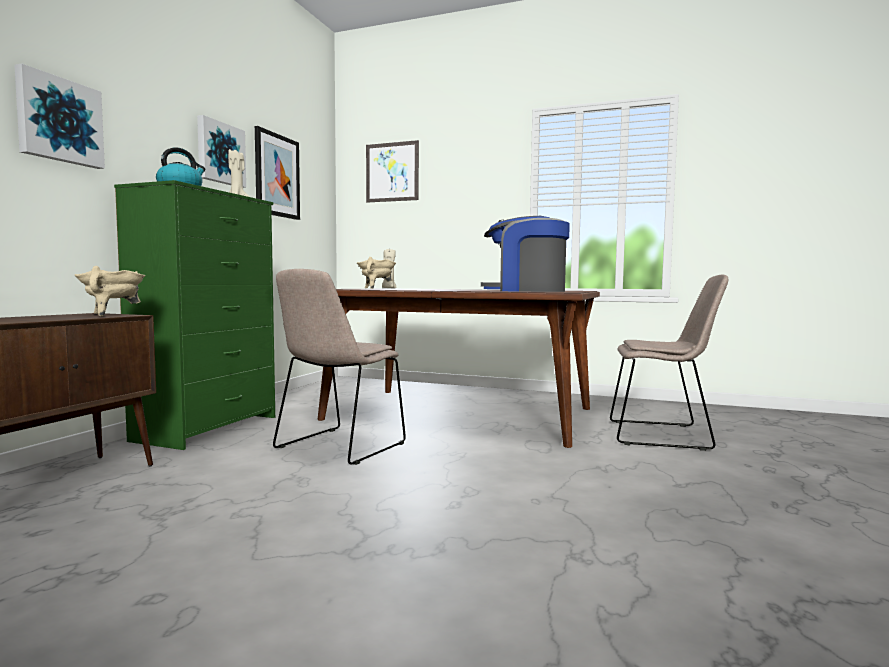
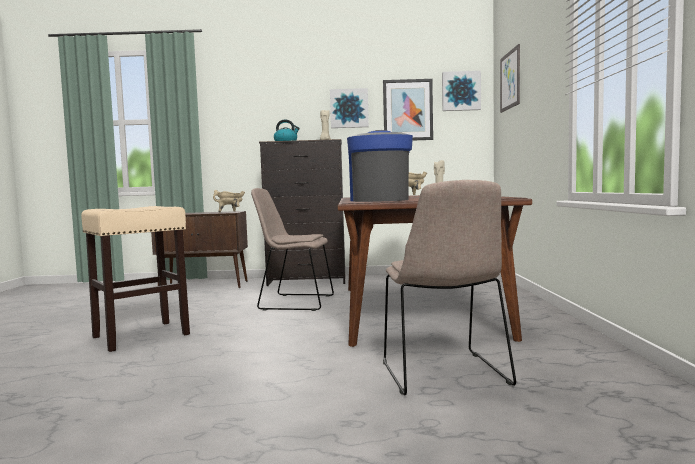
camera: 70 degrees right, 0 degrees up
picture [14,63,105,169] -> picture moved to [442,71,481,111]
green dresser [114,180,275,450] -> black dresser [259,139,345,286]
none -> beige stool [81,206,190,352]

